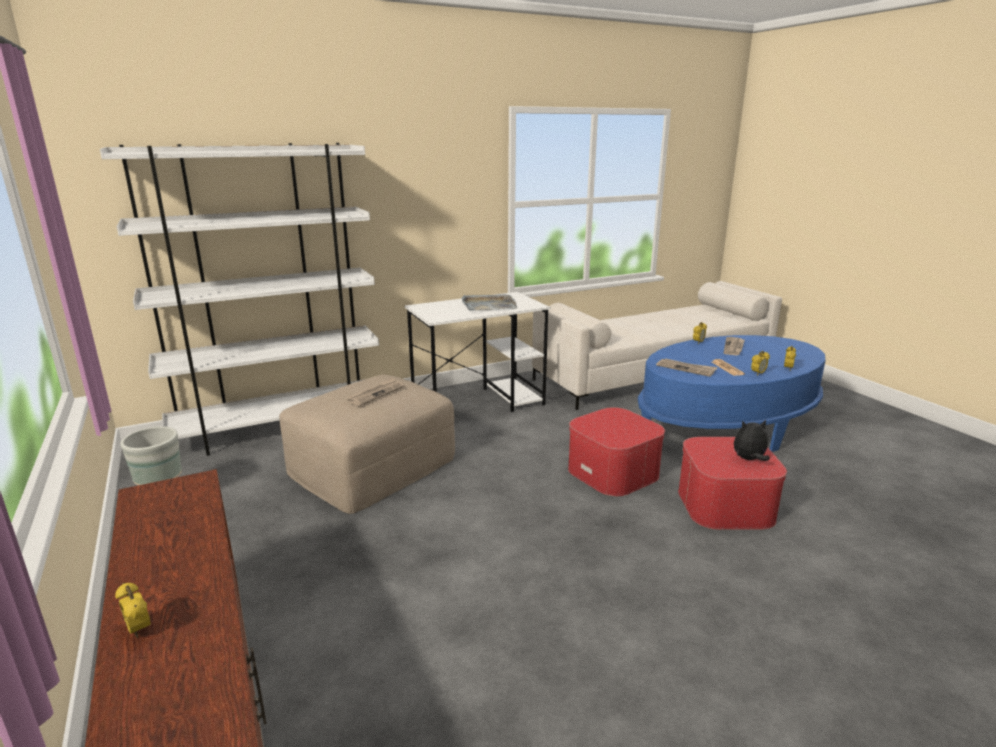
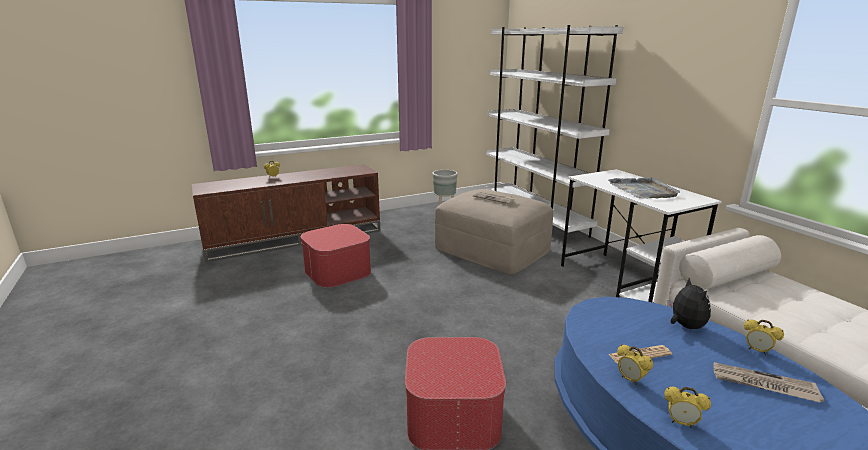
camera: 90 degrees right, 0 degrees up
ottoman [568,407,665,496] -> ottoman moved to [301,224,371,288]
newspaper [656,359,718,377] -> none
plush toy [734,420,770,461] -> plush toy moved to [667,277,711,329]

